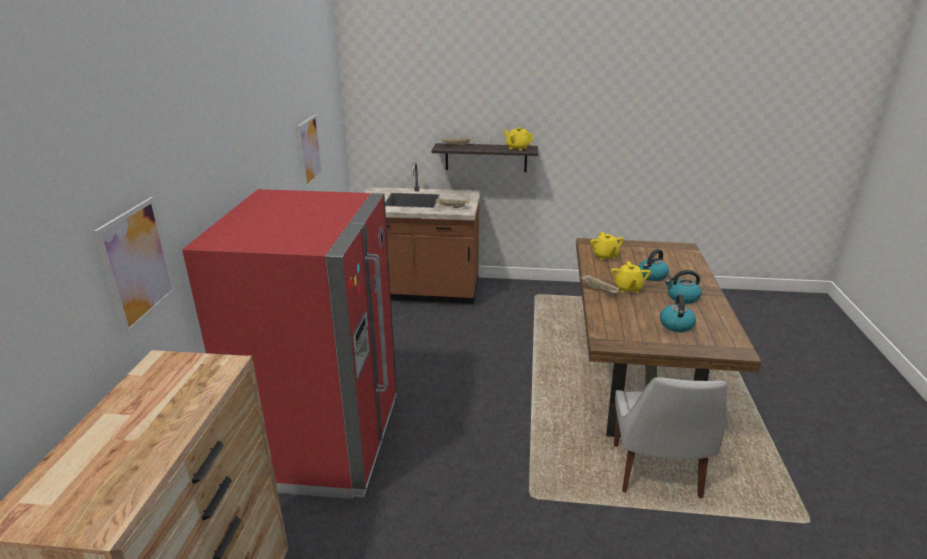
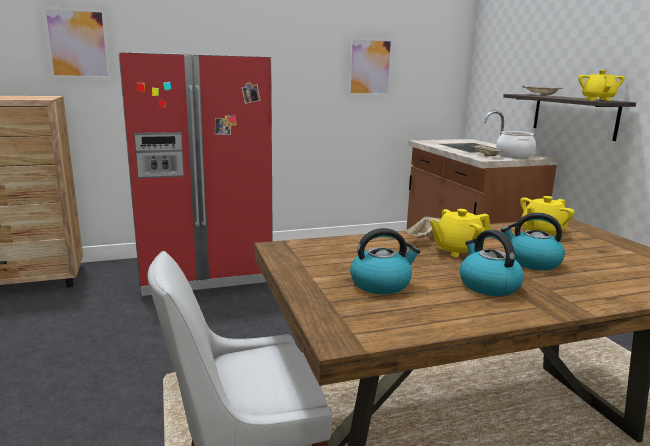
camera: 65 degrees right, 10 degrees down
none -> cooking pot [496,131,536,158]

